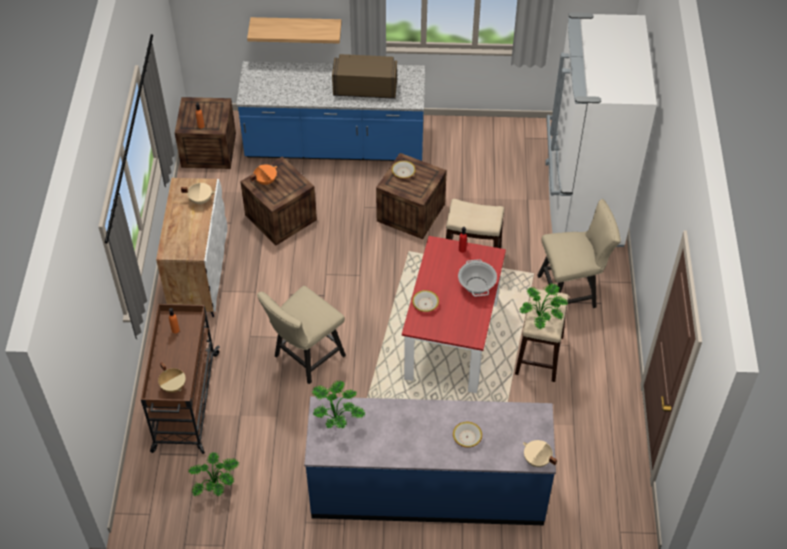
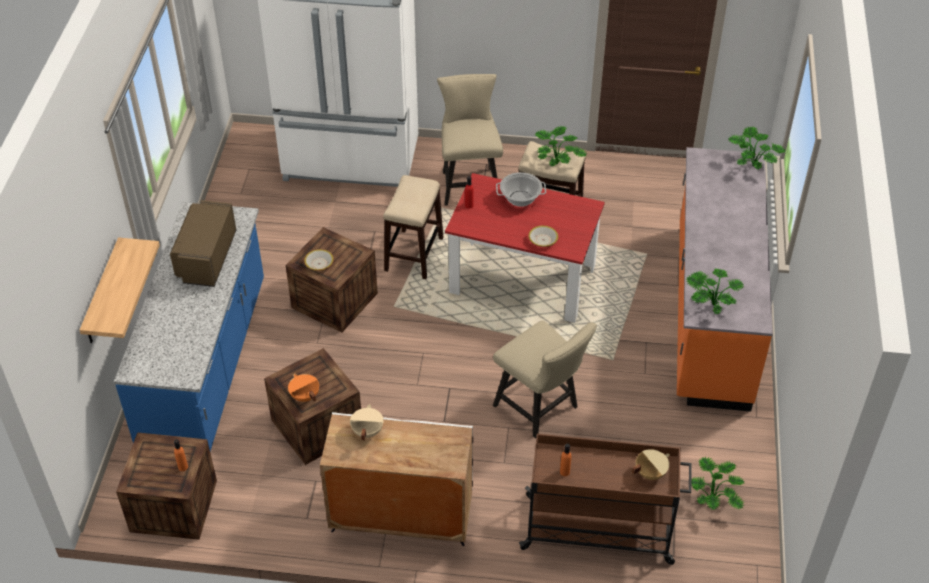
camera: 85 degrees left, 5 degrees down
blue counter [304,396,556,525] -> orange counter [677,147,773,412]
bowl [453,422,482,448] -> none
beige cooking pot [523,440,557,467] -> potted plant [728,126,785,170]

